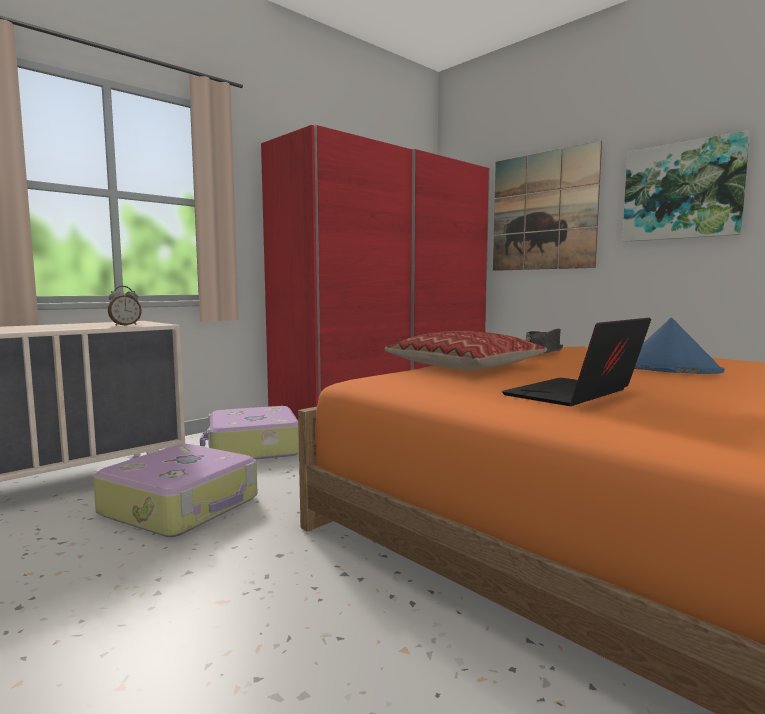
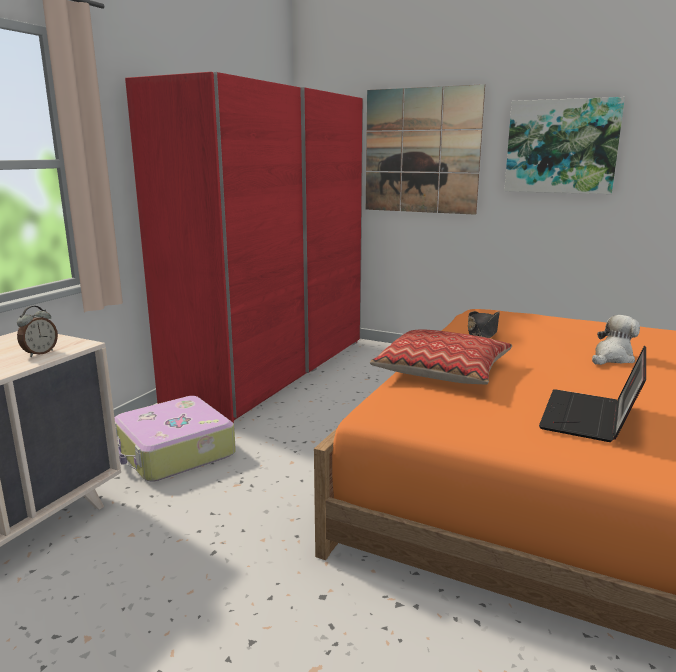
camera: 20 degrees left, 10 degrees up
suitcase [93,444,257,537] -> none
blue hat [634,318,725,374] -> plush toy [592,315,640,365]

